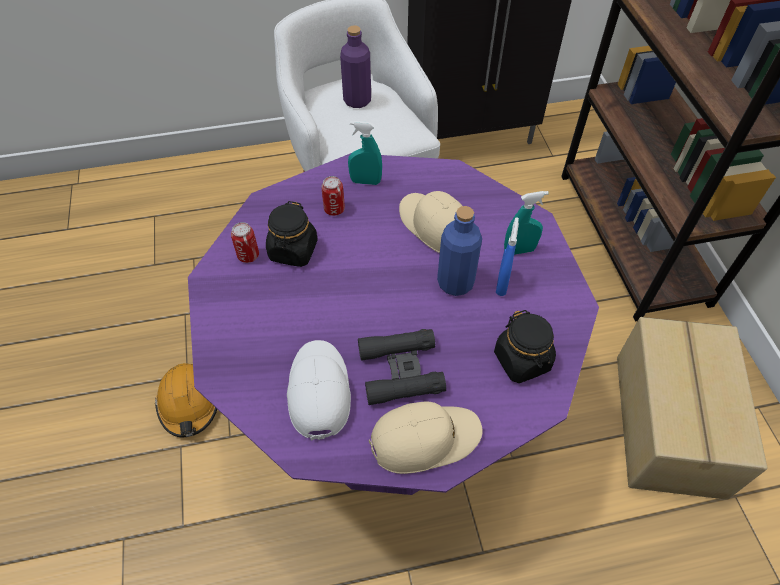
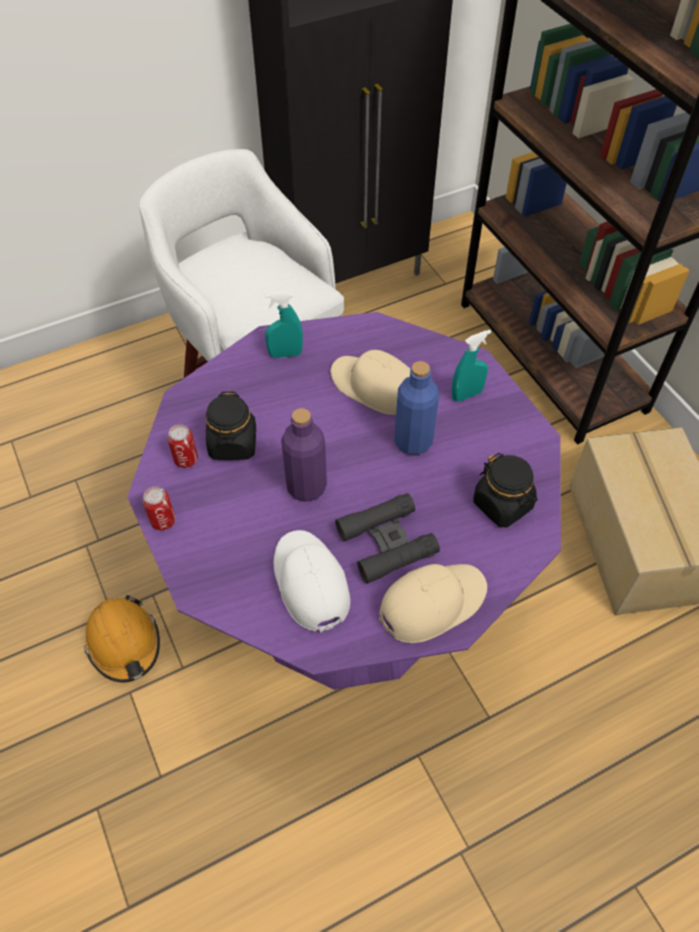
camera: 15 degrees left, 0 degrees up
can [321,176,345,216] -> can moved to [143,486,176,530]
purple bottle [340,26,371,108] -> purple bottle moved to [281,408,327,502]
blue spray bottle [496,217,519,296] -> none

